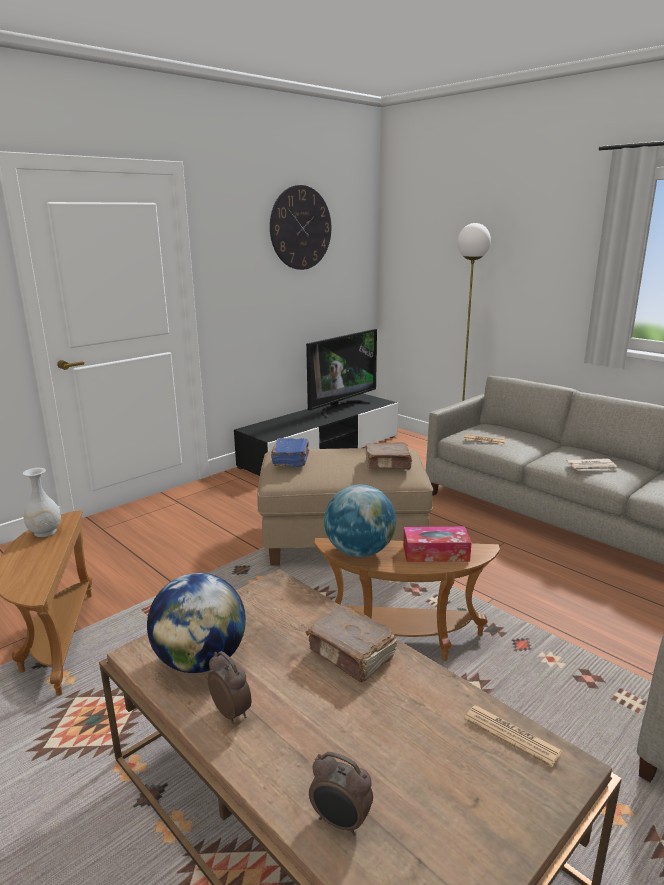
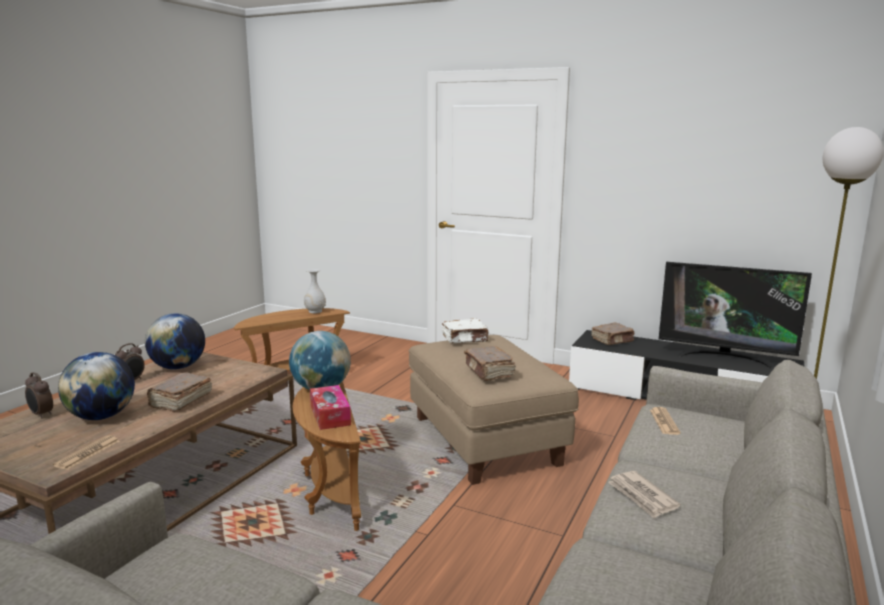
camera: 70 degrees right, 5 degrees down
wall clock [270,185,331,270] -> none
blue book [271,438,309,467] -> white book [442,318,489,343]
alarm clock [309,752,373,836] -> alarm clock turned 60 degrees counterclockwise [25,372,53,419]
none -> globe [58,352,135,420]
none -> brown book [591,322,634,345]

